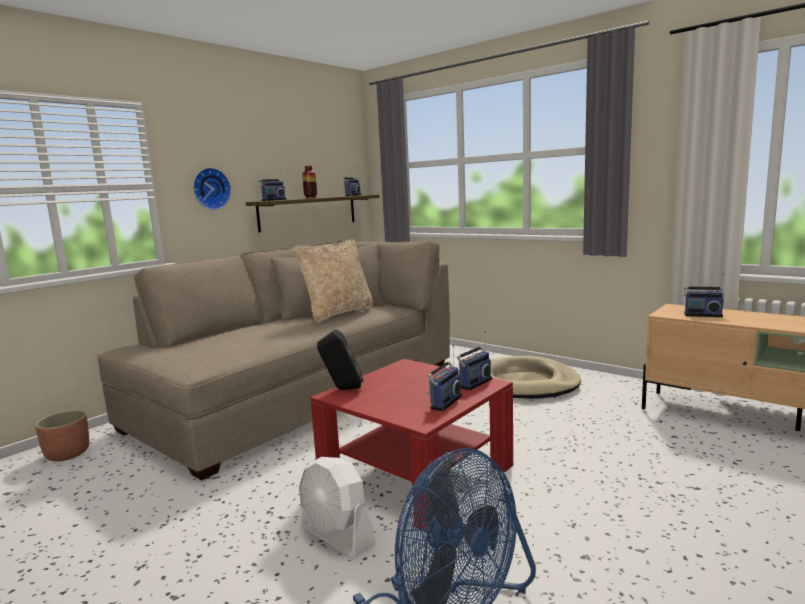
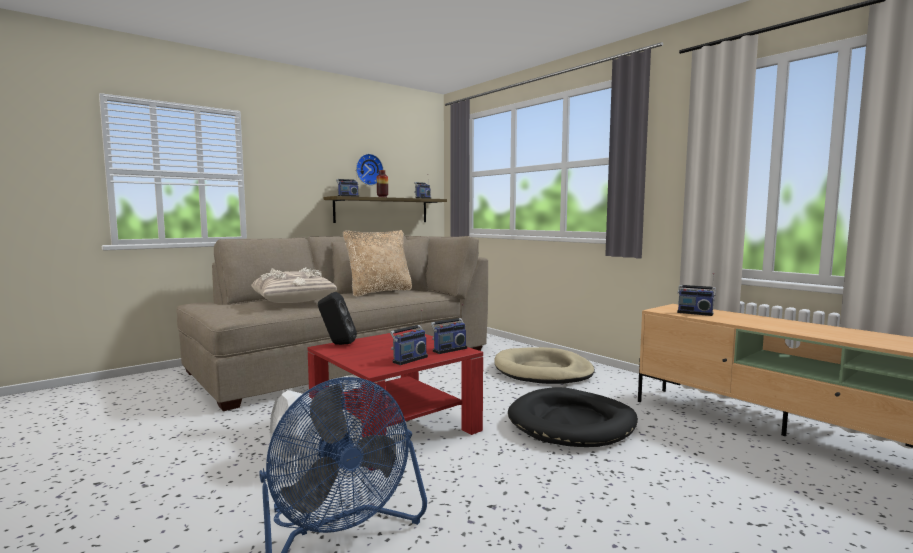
camera: 10 degrees right, 5 degrees down
planter [35,410,89,461] -> none
wall clock [193,168,231,210] -> wall clock moved to [356,154,384,185]
none -> beige pillow [251,267,337,303]
none -> black dog bed [508,387,638,447]

